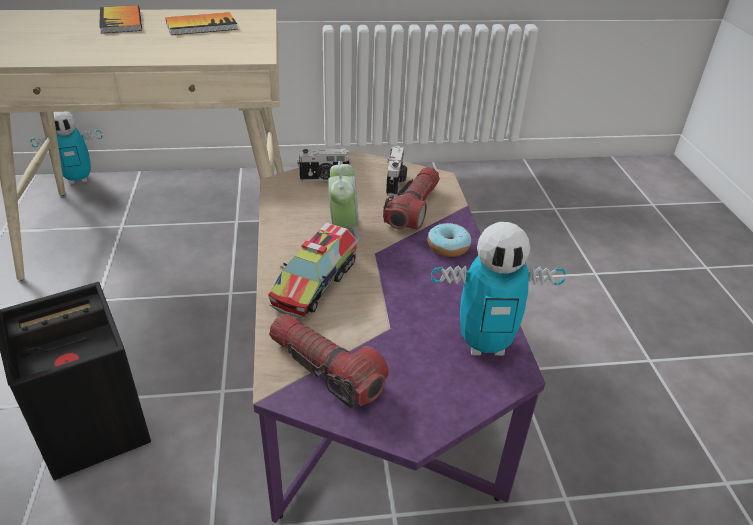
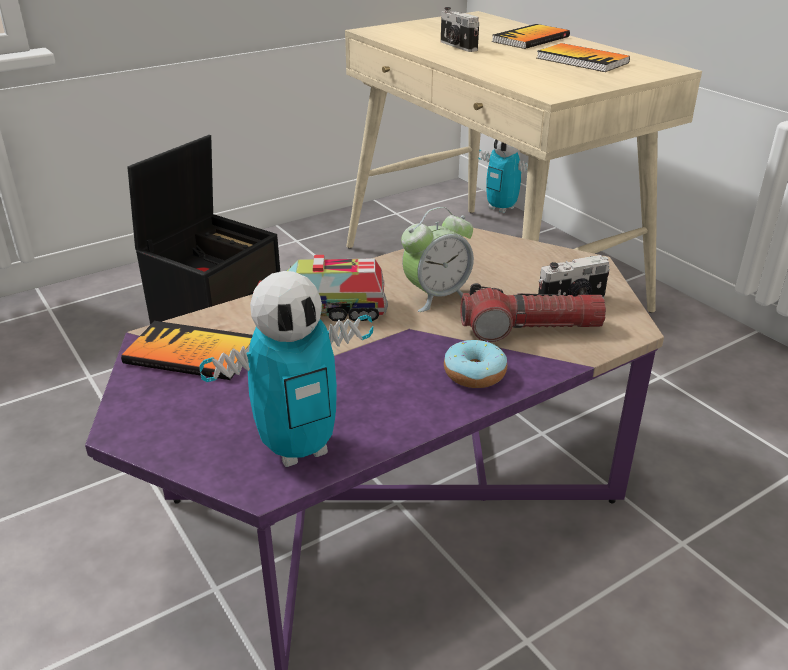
camera: 65 degrees right, 5 degrees down
flashlight [269,314,389,408] -> book [121,321,253,380]
camera [297,149,351,181] -> camera moved to [441,7,479,52]
toy robot [431,222,565,356] -> toy robot turned 90 degrees counterclockwise [199,271,373,467]

